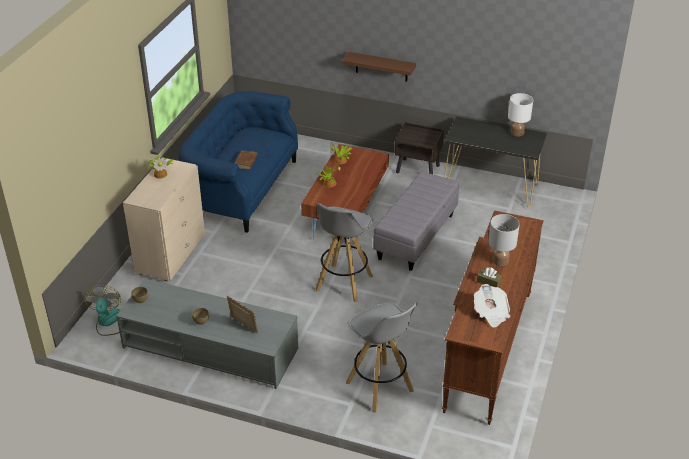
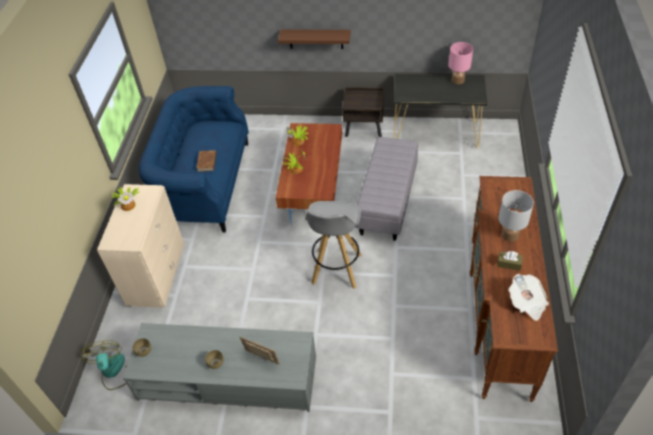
camera: 10 degrees left, 10 degrees up
grey stool [346,303,417,412] -> none
white table lamp [508,93,533,137] -> pink table lamp [449,42,473,84]

